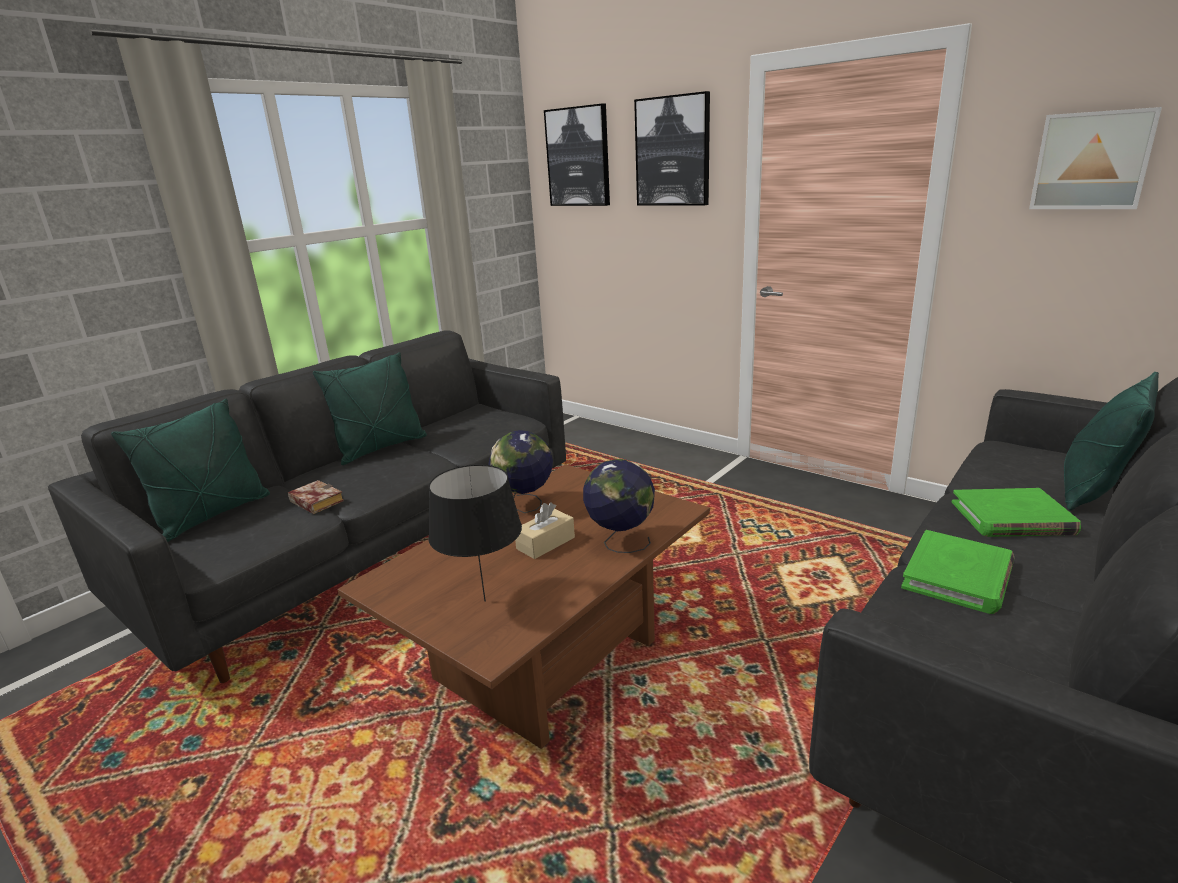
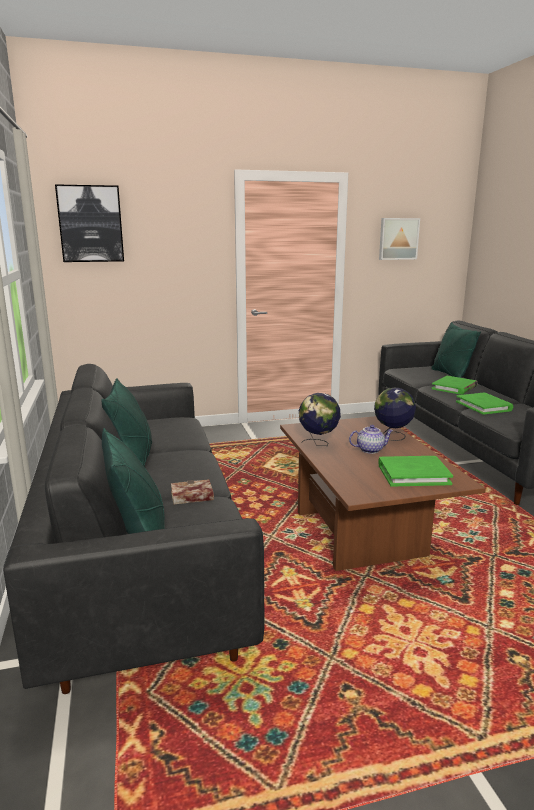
camera: 55 degrees left, 5 degrees down
black table lamp [428,465,522,602] -> green book [378,456,453,487]
beige tissue box [515,503,575,559] -> teapot [349,425,394,454]
picture [634,91,710,206] -> none

